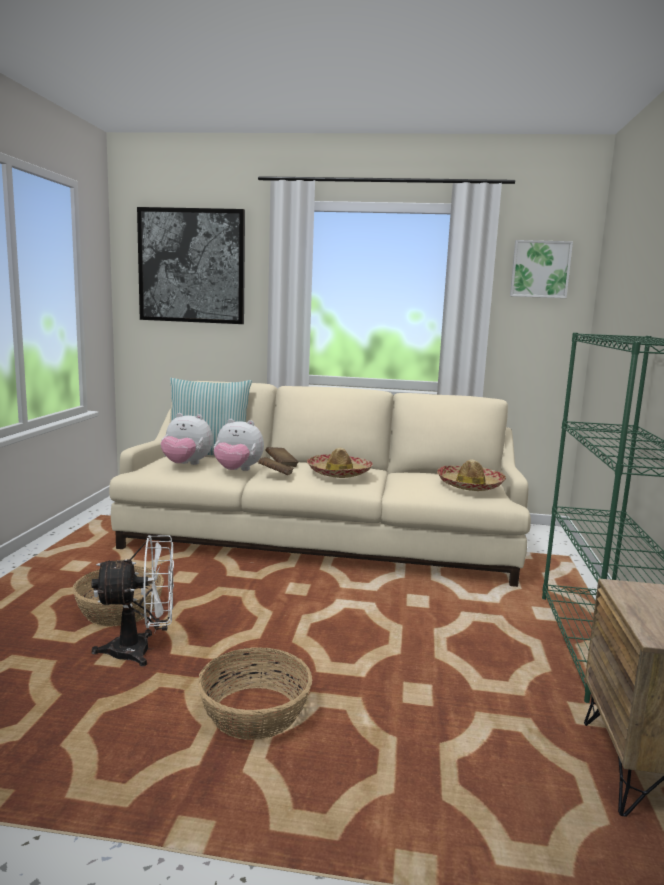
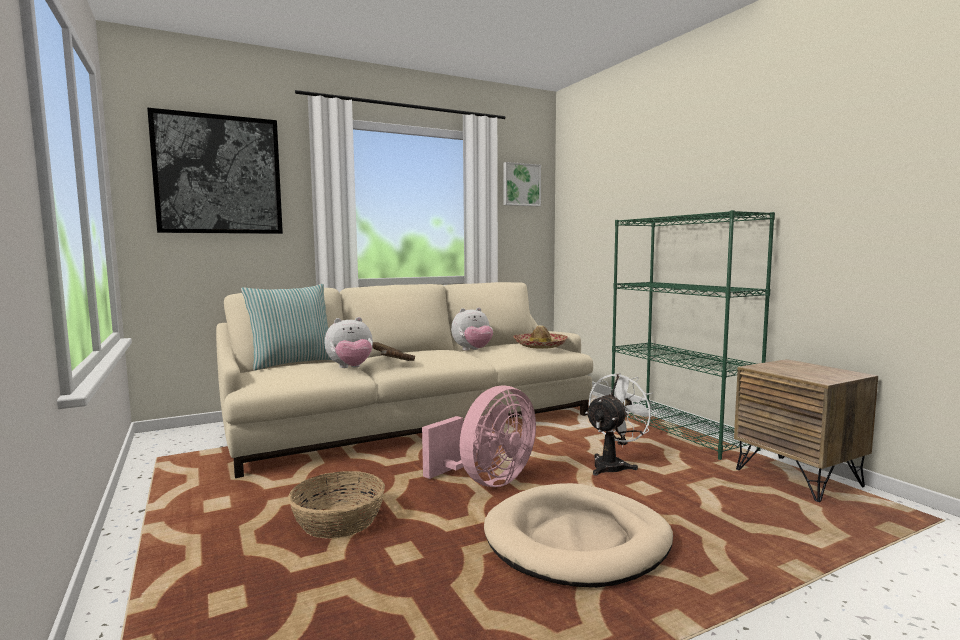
camera: 35 degrees left, 5 degrees down
white fan [91,535,174,667] -> white fan moved to [585,373,657,476]
plush toy [161,413,213,465] -> plush toy moved to [451,307,493,351]
basket [197,647,312,740] -> beige dog bed [484,483,673,588]
hat [307,448,373,478] -> none
none -> pink fan [422,385,536,487]

